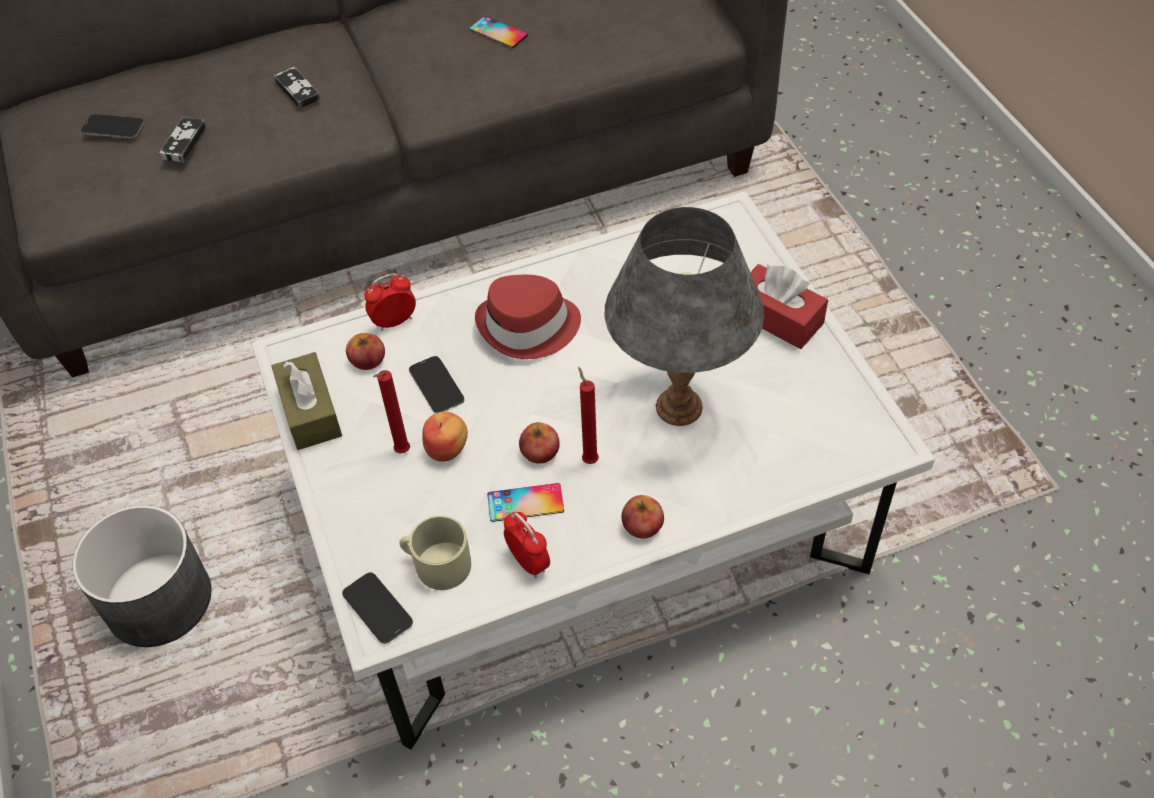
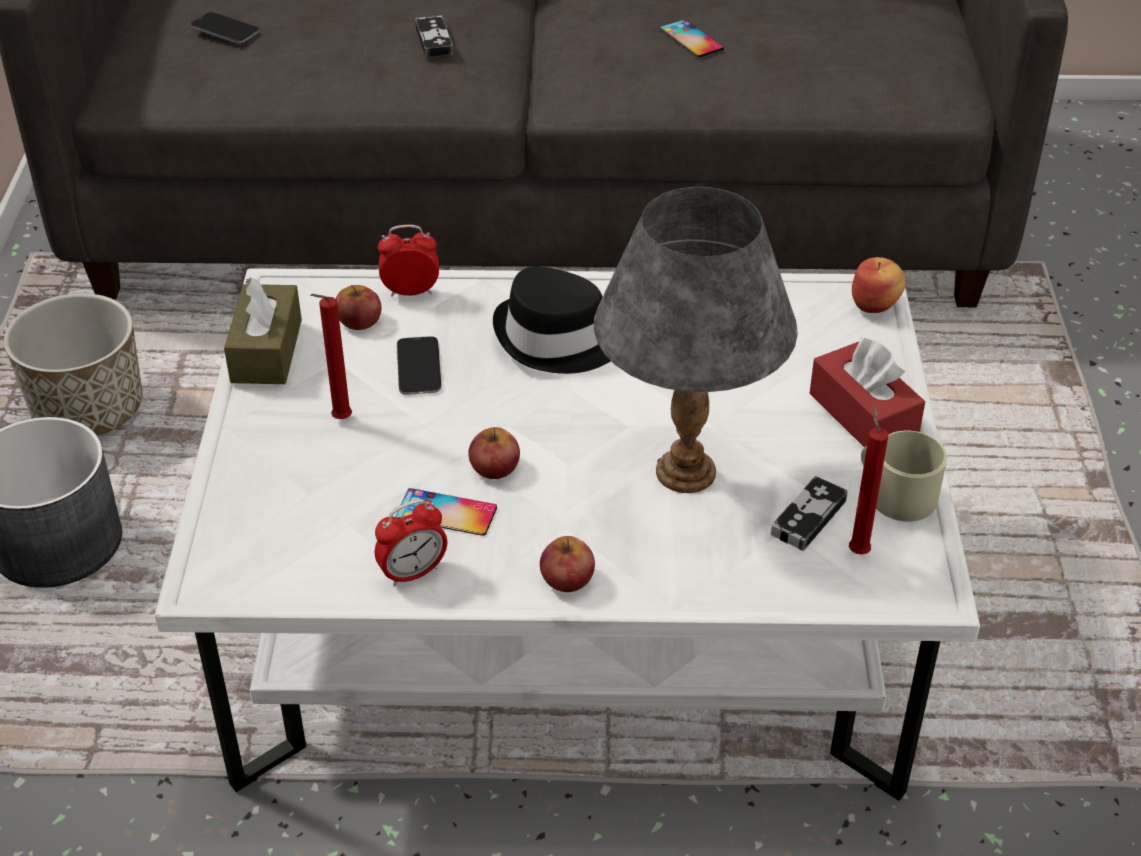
camera: 20 degrees right, 10 degrees down
game controller [159,117,206,163] -> game controller moved to [771,476,848,551]
phone [342,572,413,644] -> none
beige mug [399,516,471,590] -> beige mug moved to [861,431,947,522]
apple [422,412,468,462] -> apple moved to [852,257,906,313]
red hat [475,275,581,359] -> black hat [493,267,611,374]
alarm clock [504,511,550,578] -> alarm clock turned 75 degrees clockwise [375,499,447,587]
red candle [578,366,599,464] -> red candle moved to [849,406,888,555]
none -> planter [4,293,142,436]

